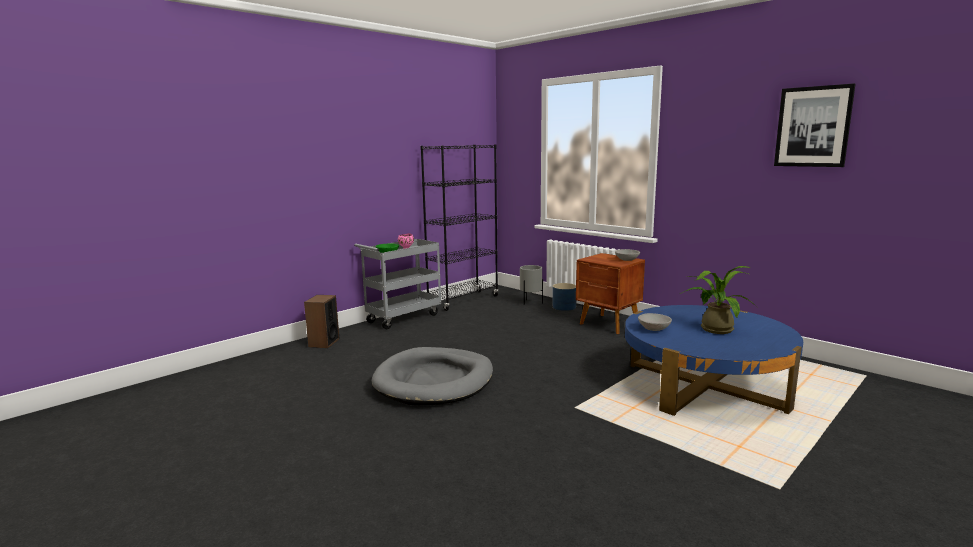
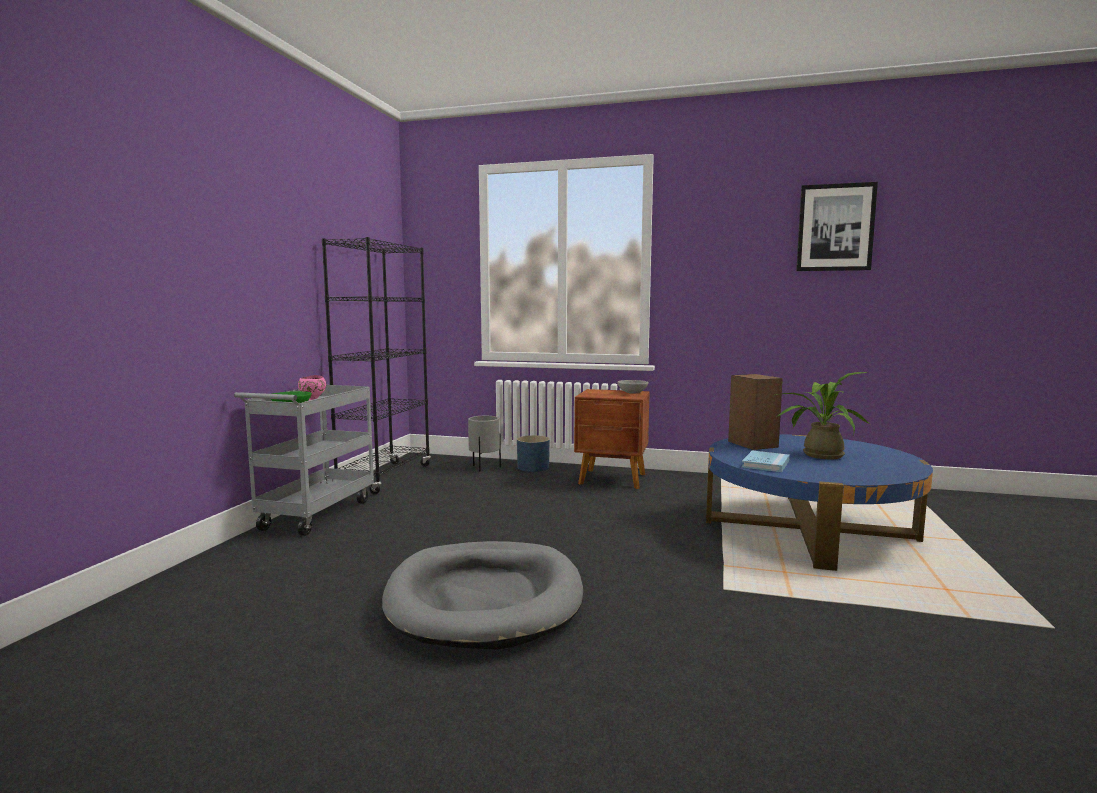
camera: 30 degrees left, 5 degrees down
speaker [304,295,340,348] -> speaker moved to [728,374,783,450]
grey bowl [638,313,672,331] -> blue book [742,450,790,472]

